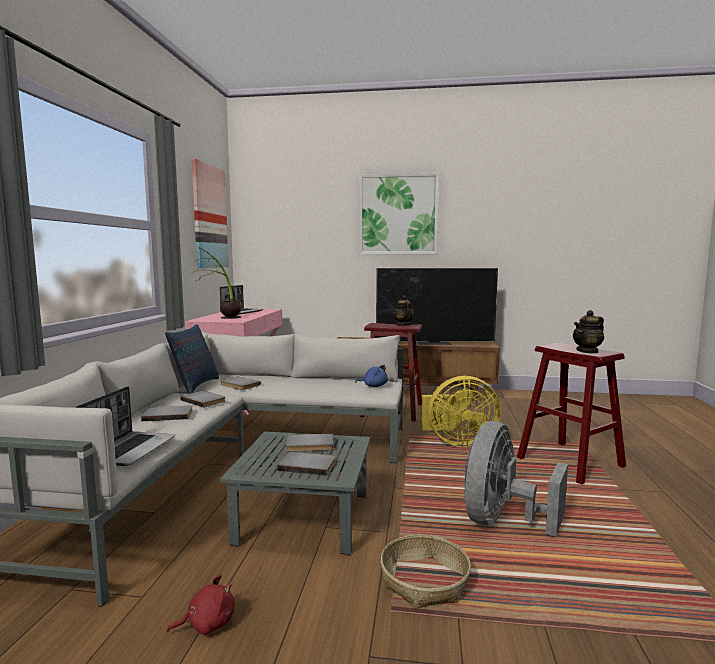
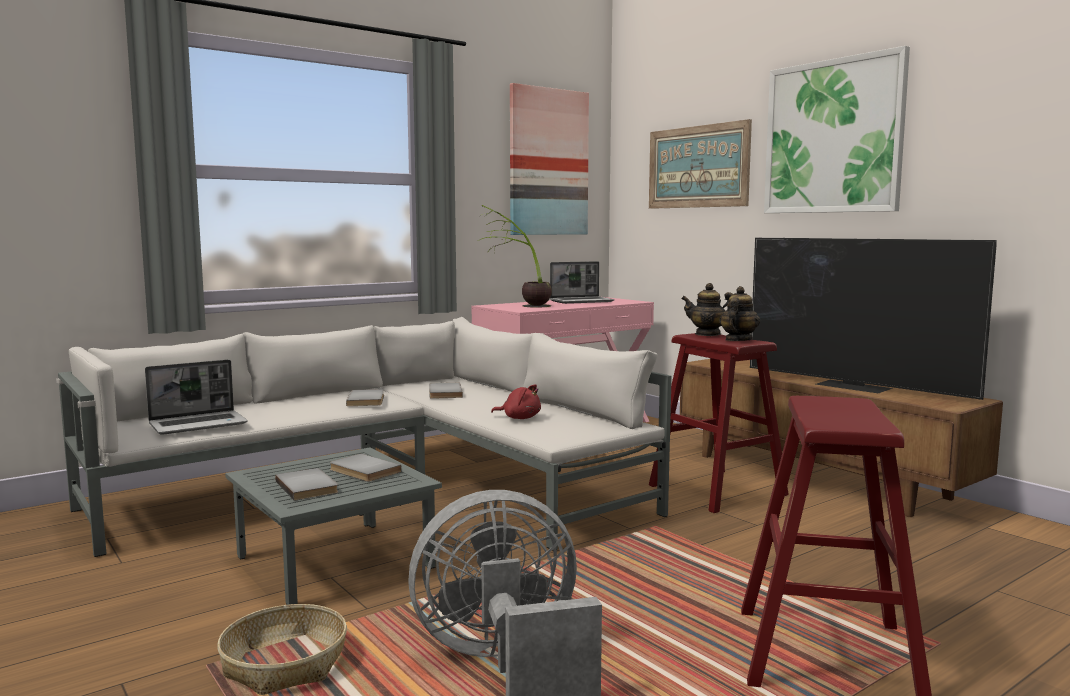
camera: 45 degrees right, 0 degrees up
grey book [141,405,193,421] -> none
blue pillow [165,324,219,394] -> none
red plush toy [167,574,235,635] -> red plush toy moved to [491,384,541,419]
blue plush toy [355,365,388,387] -> none
yellow fan [422,376,500,447] -> none
teapot [573,310,604,353] -> teapot moved to [681,283,733,336]
none -> picture [649,119,752,209]

